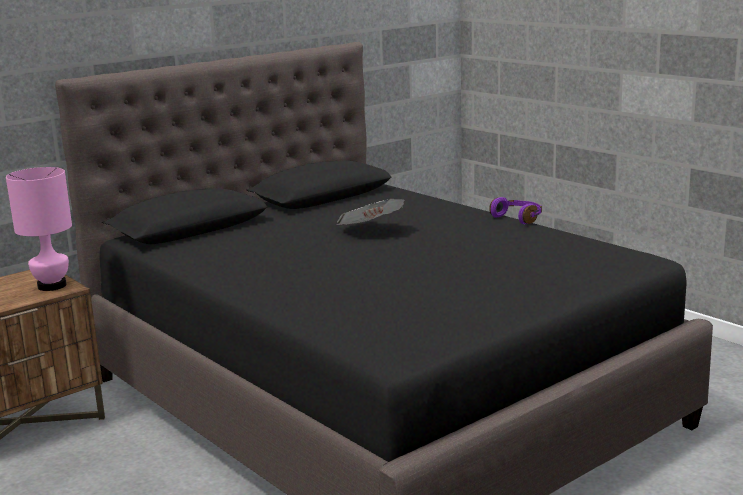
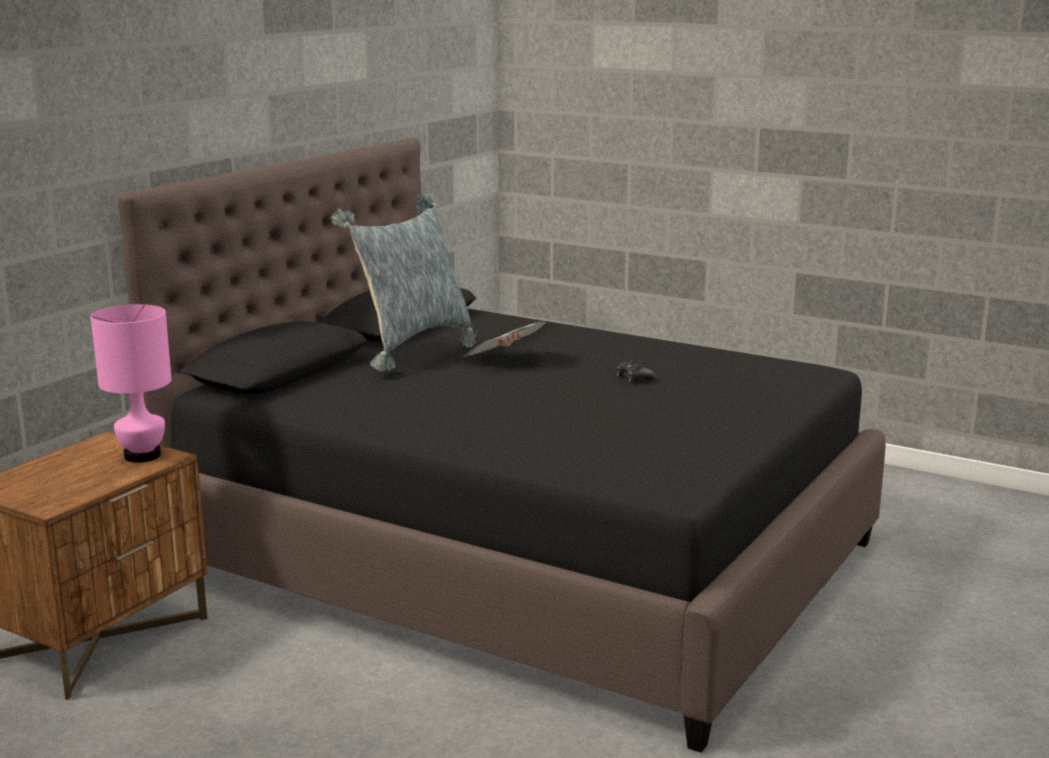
camera: 20 degrees left, 0 degrees up
purple headphones [489,197,542,224] -> none
none -> pillow [331,192,479,372]
none -> black game controller [617,360,656,383]

